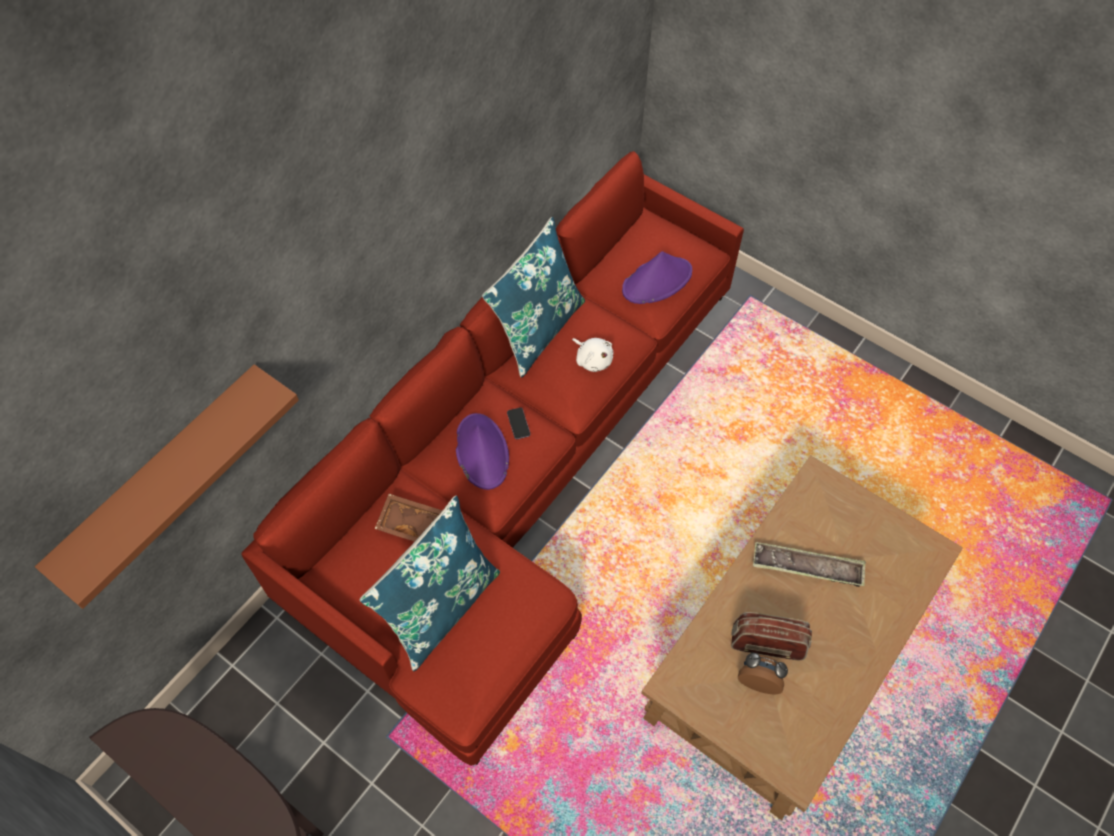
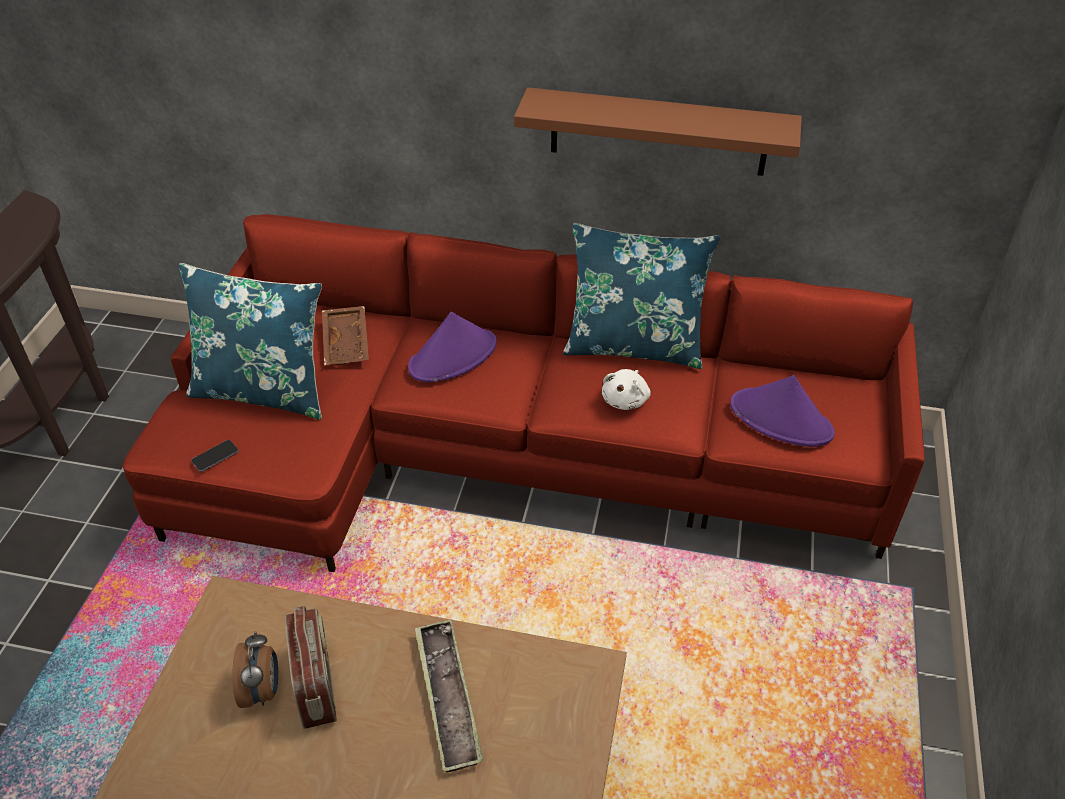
camera: 65 degrees right, 15 degrees down
brown shelf [35,364,299,609] -> brown shelf moved to [514,87,802,176]
phone [507,408,530,439] -> phone moved to [191,440,239,472]

